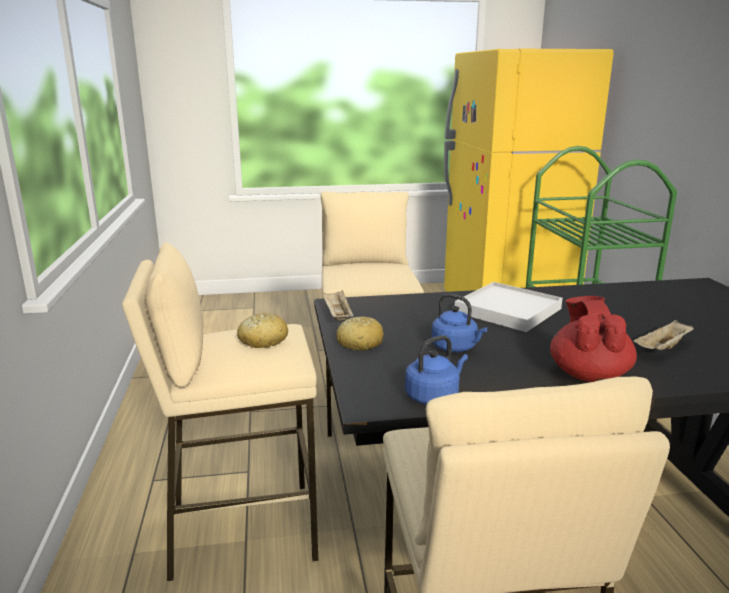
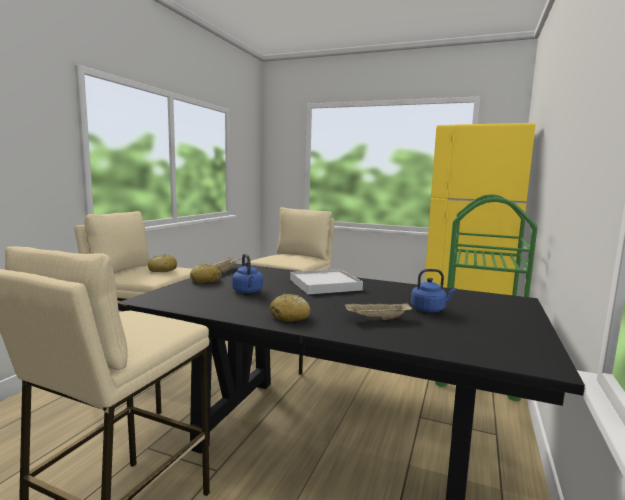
camera: 30 degrees right, 10 degrees down
blue kettle [405,335,468,405] -> blue kettle moved to [411,269,457,312]
red teapot [550,296,637,382] -> bread [270,294,310,322]

